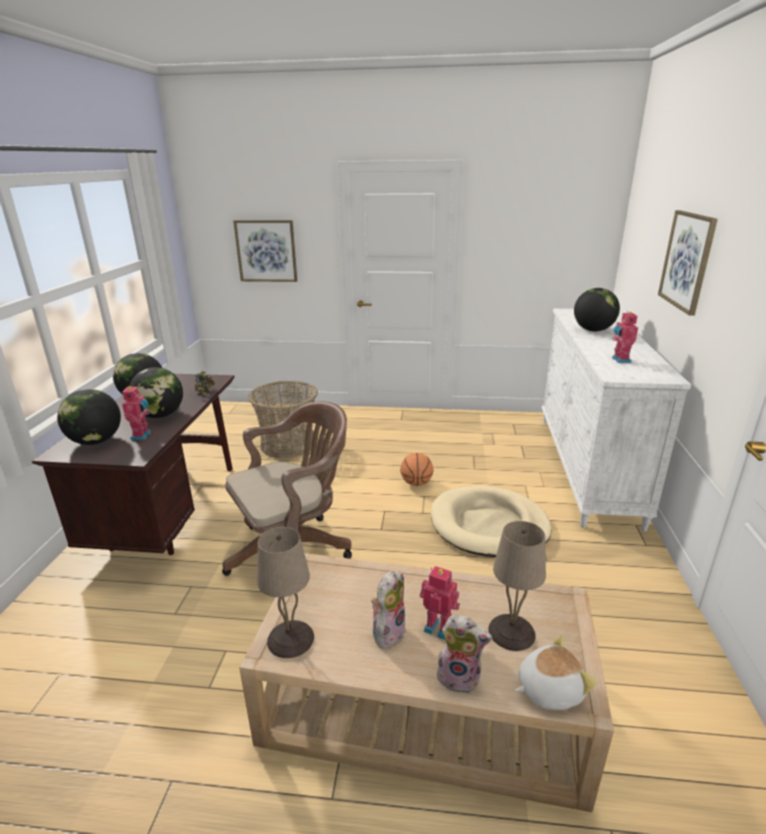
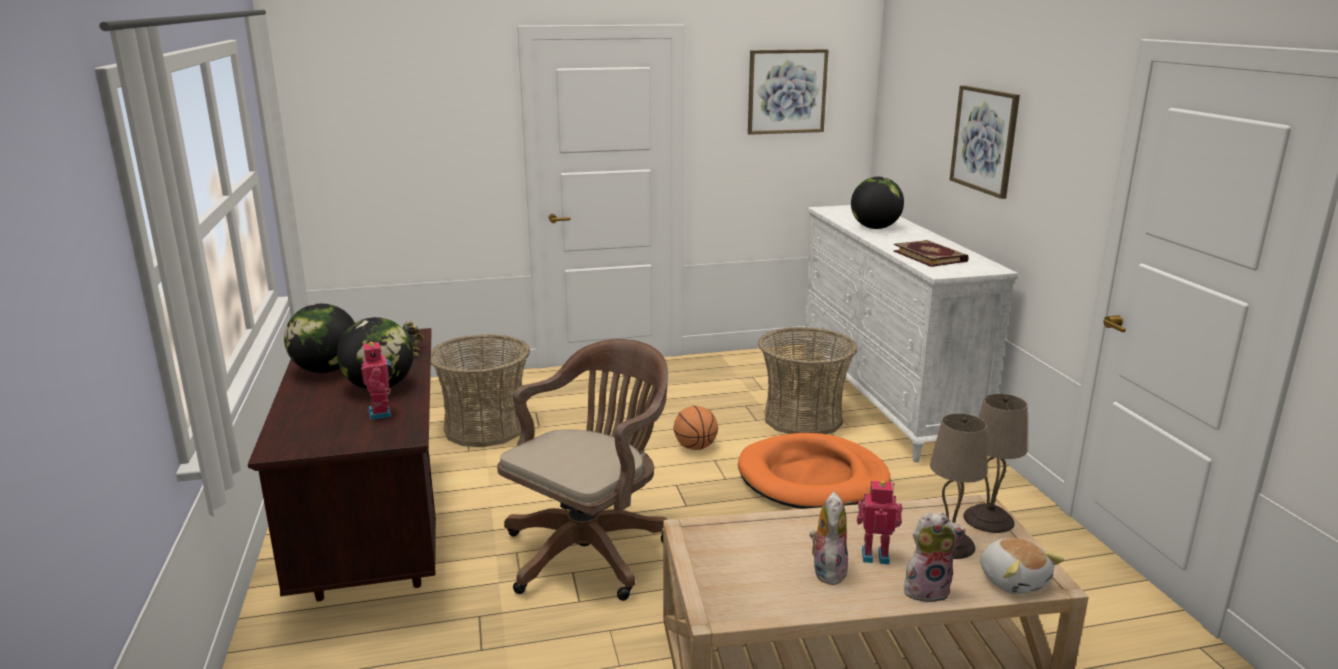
camera: 20 degrees left, 5 degrees down
globe [57,389,121,445] -> none
picture [233,220,297,282] -> picture moved to [748,49,829,135]
beige table lamp [257,527,314,658] -> beige table lamp moved to [963,394,1028,533]
beige dog bed [431,486,551,557] -> orange dog bed [738,433,891,509]
plush toy [515,636,597,710] -> plush toy turned 105 degrees clockwise [980,538,1064,594]
toy robot [612,311,638,363] -> book [893,240,969,267]
none -> basket [758,327,857,434]

